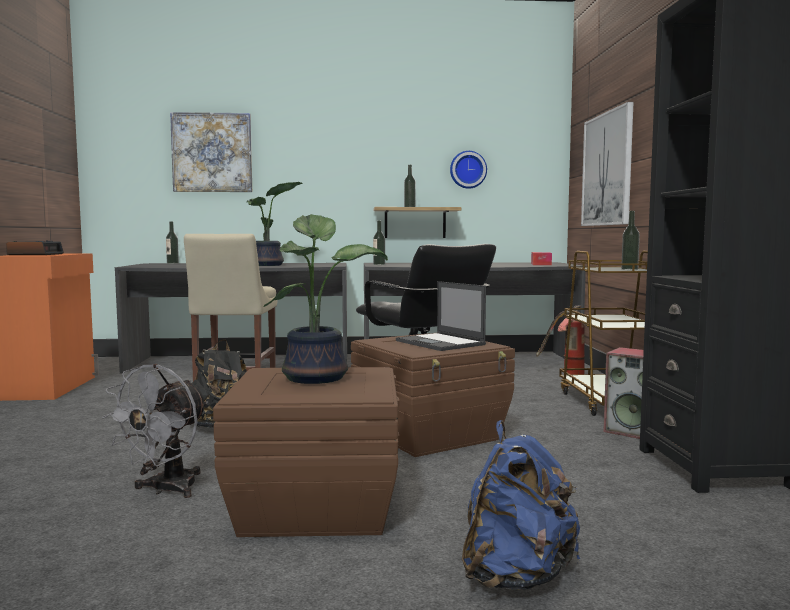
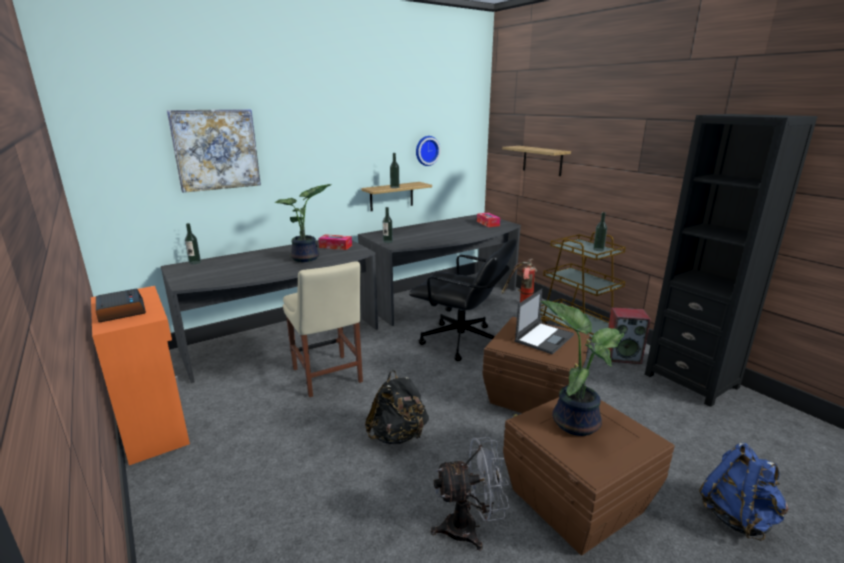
camera: 30 degrees left, 15 degrees up
grey fan [102,364,208,498] -> grey fan turned 90 degrees counterclockwise [431,437,509,550]
laptop [396,281,486,351] -> laptop turned 75 degrees counterclockwise [515,289,574,355]
picture [581,102,634,226] -> shelf [502,146,571,176]
none -> tissue box [318,234,352,250]

